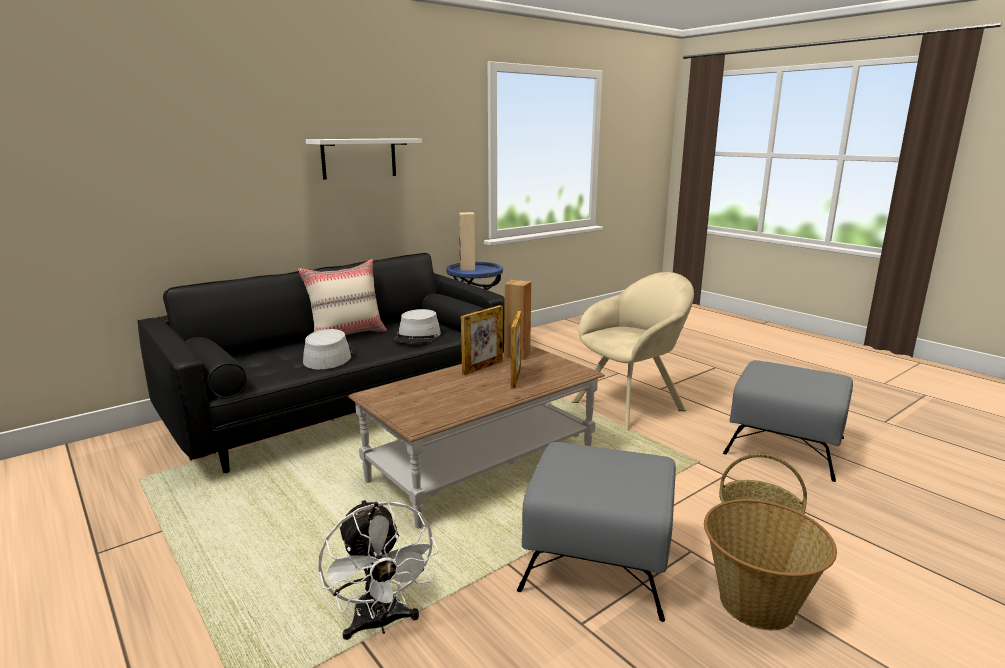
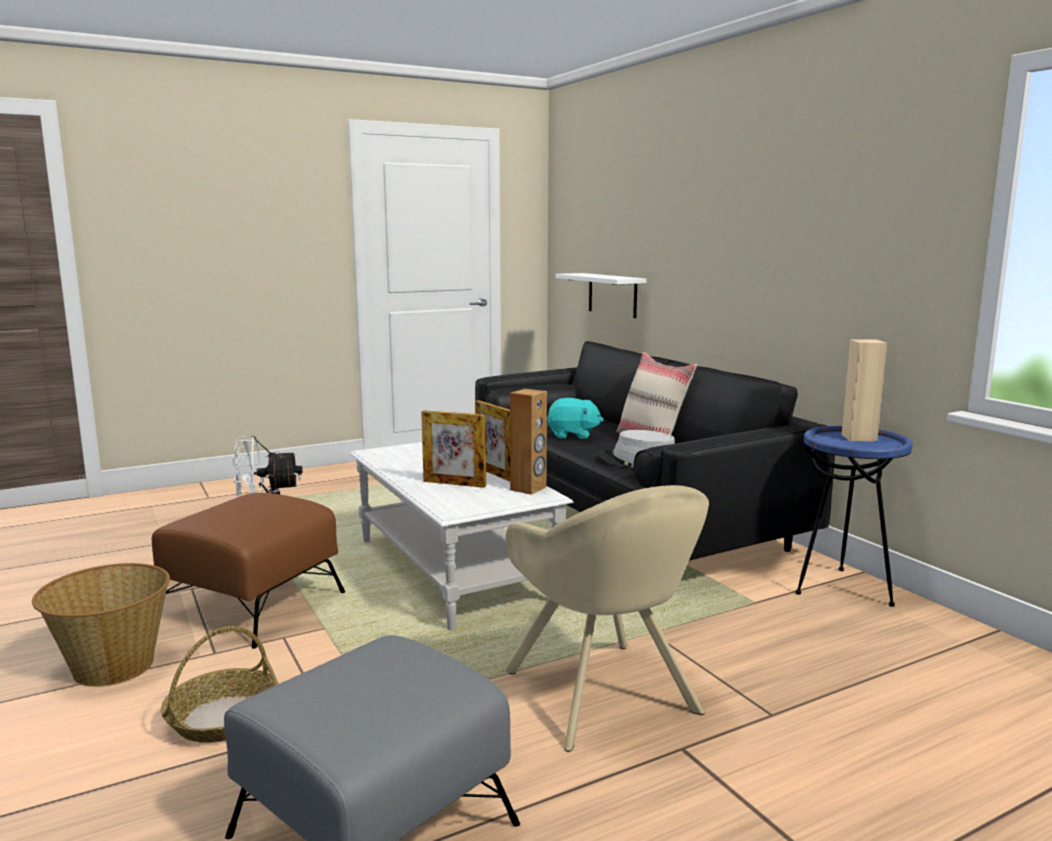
camera: 100 degrees right, 5 degrees down
grey hat [303,329,354,370] -> turquoise plush toy [547,398,604,439]
white shelf [306,138,422,179] -> white shelf moved to [555,273,647,318]
brown coffee table [348,345,605,529] -> white coffee table [350,442,573,631]
grey ottoman [517,442,676,622] -> brown ottoman [152,493,345,649]

